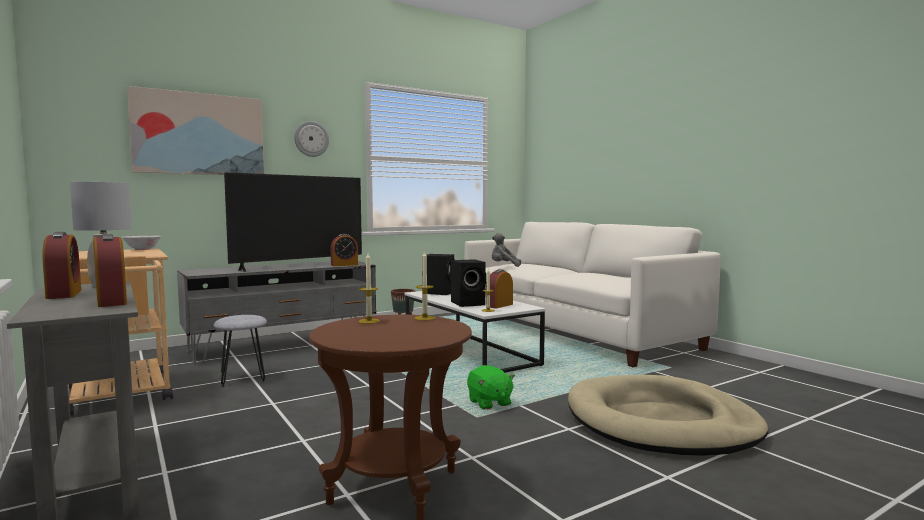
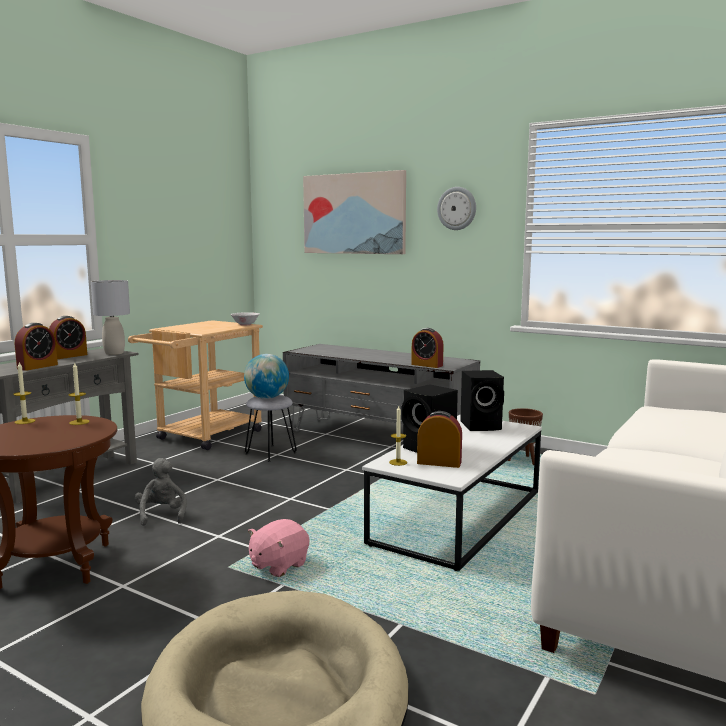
camera: 65 degrees right, 5 degrees up
television [224,172,362,272] -> none
candle [414,251,435,321] -> candle moved to [13,362,35,424]
green plush toy [467,365,515,409] -> pink plush toy [248,519,309,577]
grey plush toy [492,233,521,267] -> grey plush toy moved to [135,458,187,526]
none -> globe [244,354,289,399]

